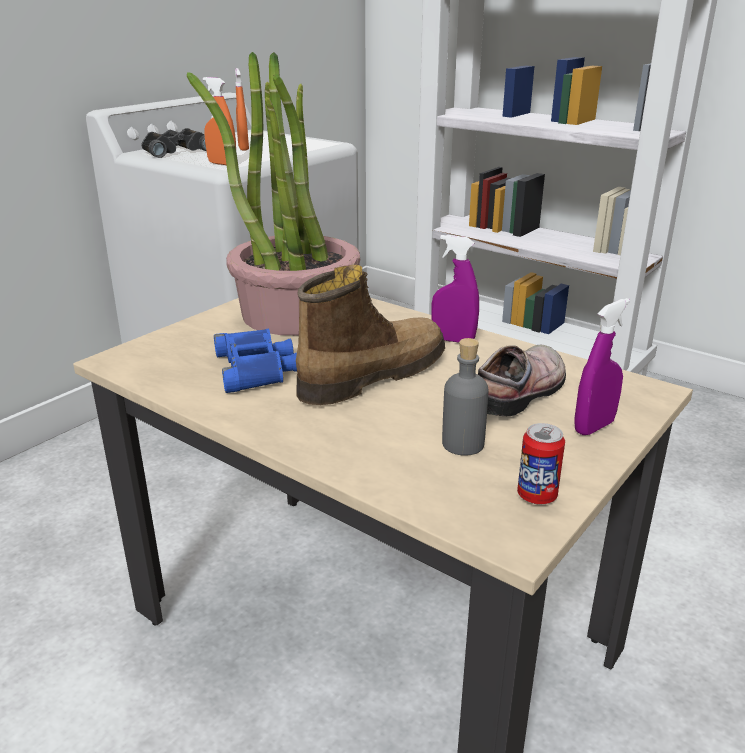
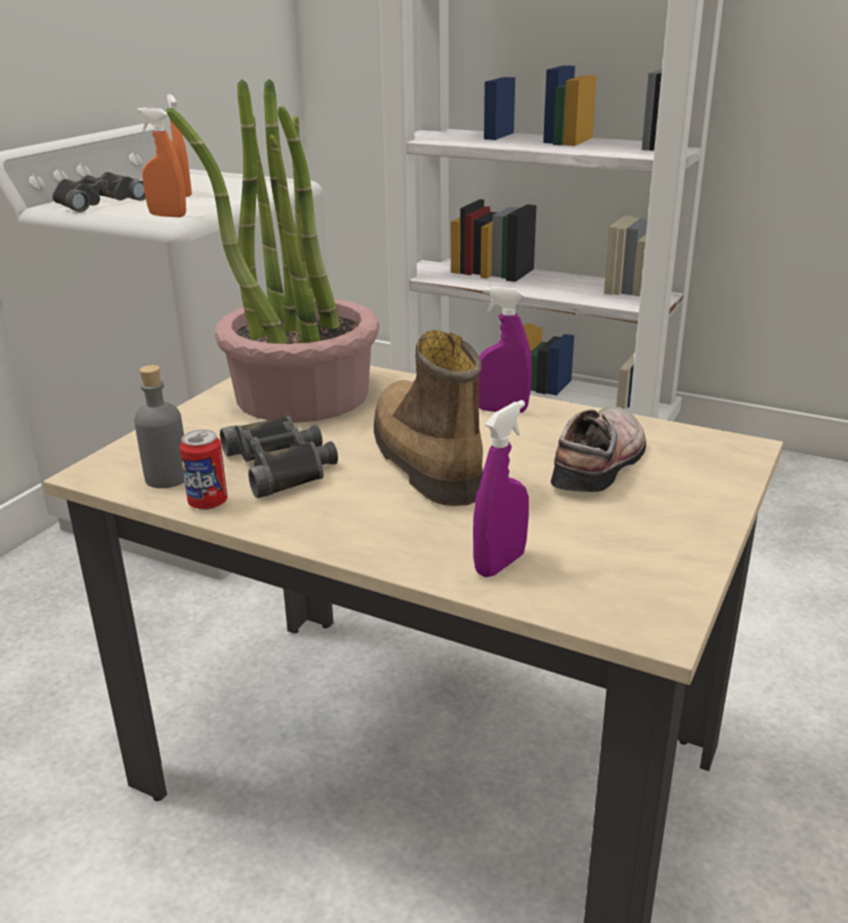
camera: 10 degrees left, 0 degrees up
blue binoculars [214,328,297,393] -> black binoculars [220,415,338,498]
boot [296,265,445,405] -> boot turned 60 degrees counterclockwise [374,330,483,506]
grey bottle [442,338,489,456] -> grey bottle moved to [134,365,185,488]
can [517,423,565,504] -> can moved to [179,429,227,510]
purple spray bottle [574,298,630,435] -> purple spray bottle moved to [473,400,529,577]

